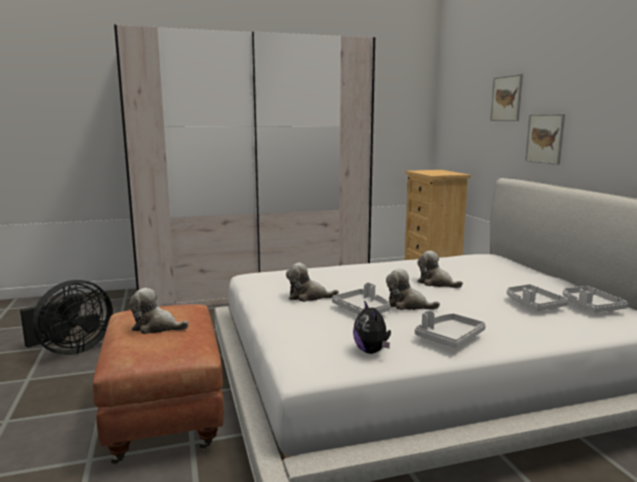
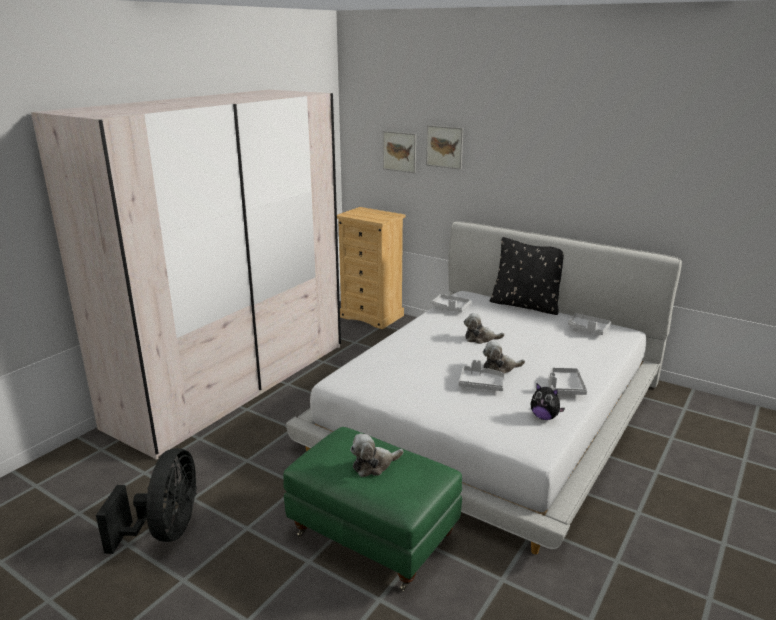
camera: 40 degrees left, 10 degrees up
brown ottoman [93,304,224,465] -> green ottoman [283,427,462,591]
plush toy [286,263,339,302] -> none
grey tray [507,284,569,311] -> grey tray moved to [432,294,471,312]
picture [525,114,565,165] -> picture moved to [383,131,416,173]
none -> black pillow [490,237,564,315]

